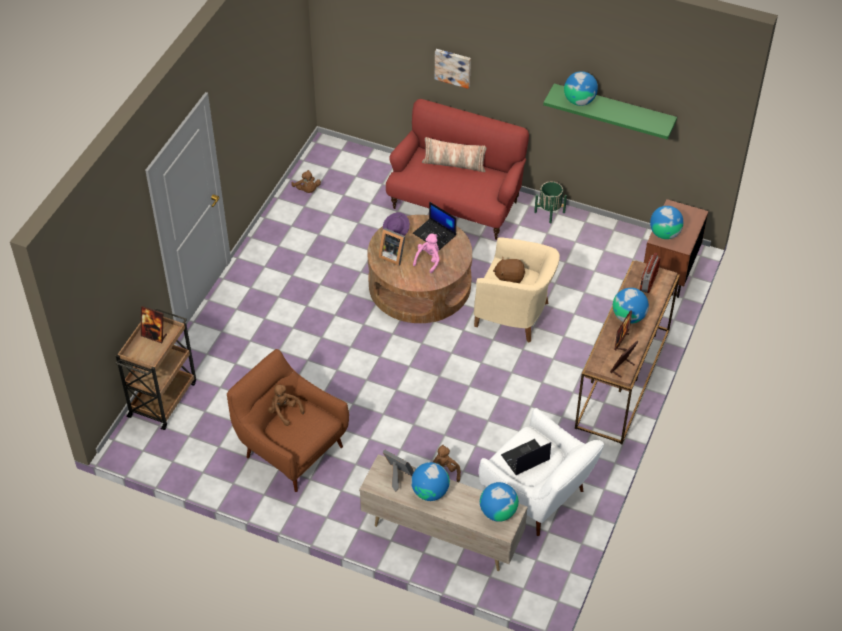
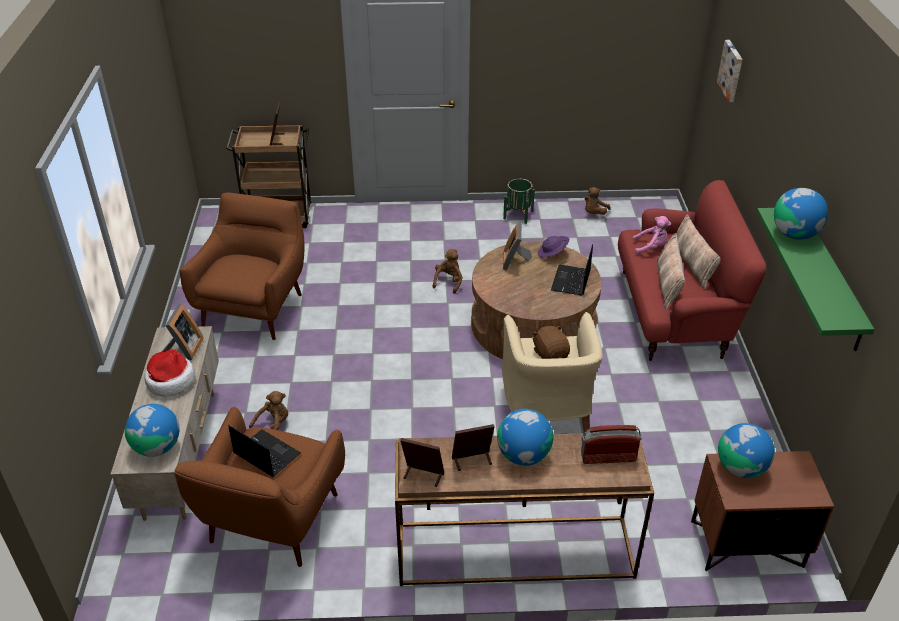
camera: 65 degrees right, 10 degrees down
brown plush toy [268,384,304,426] -> brown plush toy moved to [432,249,463,294]
globe [411,462,450,501] -> hat [144,349,195,397]
pink plush toy [413,234,440,273] -> pink plush toy moved to [633,216,671,255]
picture [435,49,471,89] -> picture moved to [717,40,742,102]
white armchair [479,408,604,536] -> brown armchair [174,407,345,567]
green planter [534,181,567,223] -> green planter moved to [503,179,535,224]
none -> pillow [657,233,685,309]

